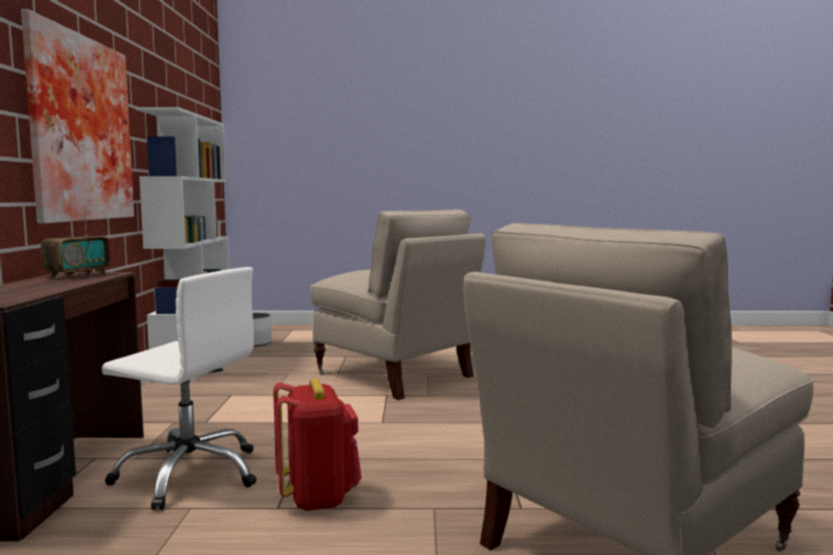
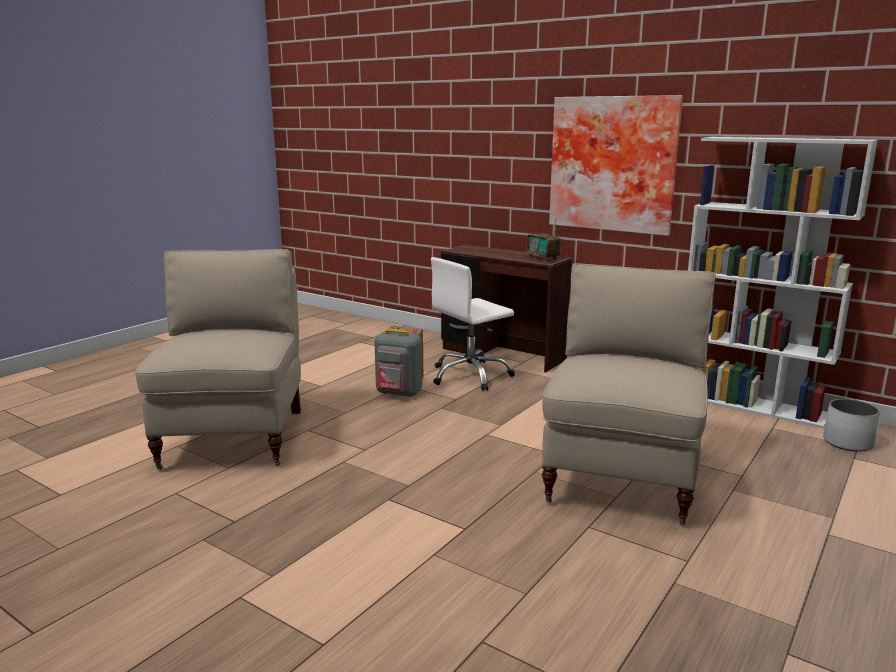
camera: 125 degrees right, 10 degrees up
red backpack [273,379,362,512] -> grey backpack [374,326,423,397]
beige chair [310,210,486,400] -> beige chair turned 120 degrees clockwise [542,263,716,526]

